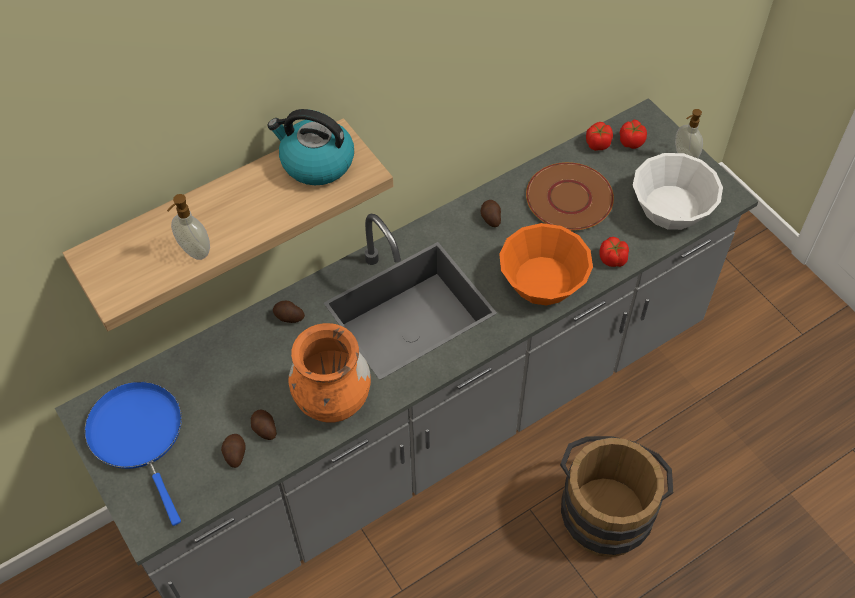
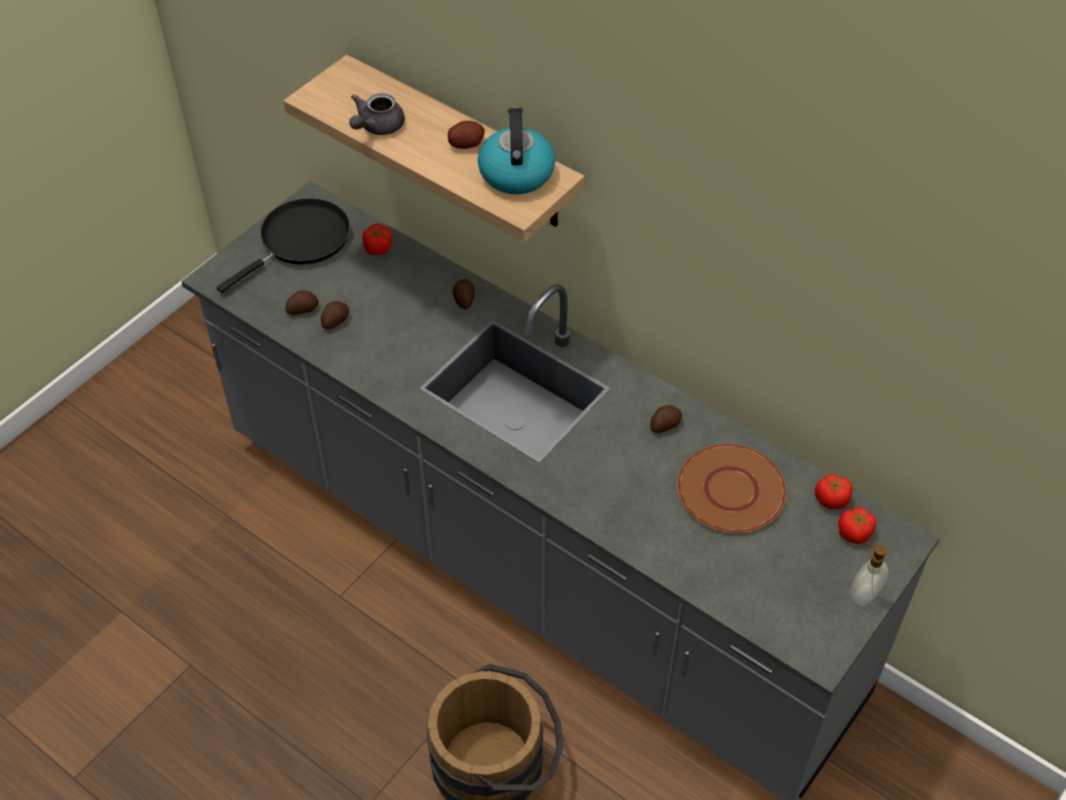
camera: 70 degrees right, 5 degrees down
blue frying pan [84,381,182,526] -> black frying pan [217,198,350,293]
soap dispenser [167,194,210,260] -> grey teapot [349,93,405,135]
orange vase [288,323,371,423] -> none
orange bowl [499,223,593,306] -> none
tomato [599,237,629,267] -> tomato moved to [362,223,392,255]
white bowl [633,153,723,230] -> none
none -> potato [448,121,485,149]

